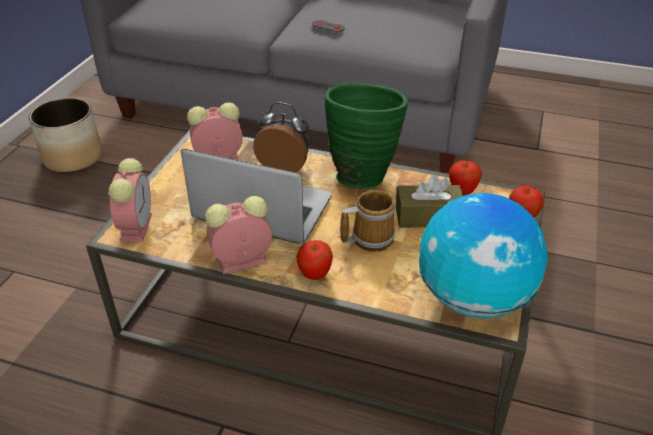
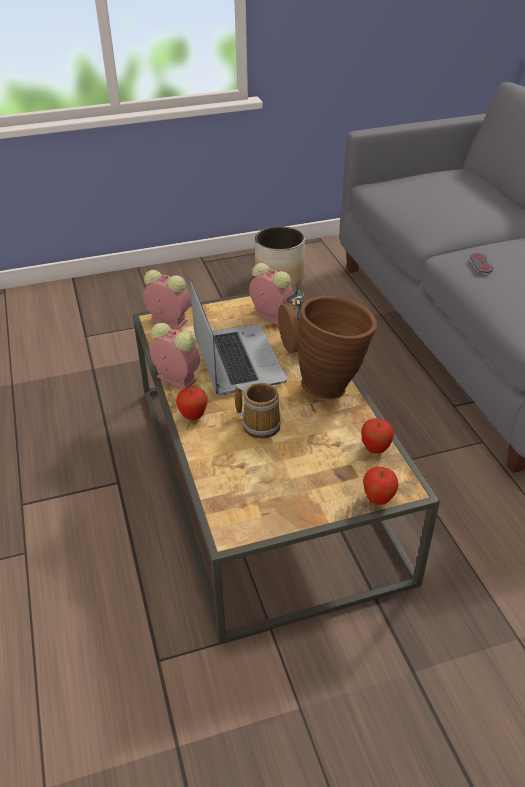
camera: 55 degrees right, 0 degrees up
alarm clock [108,158,152,242] -> alarm clock turned 120 degrees counterclockwise [143,270,190,330]
green vase [325,83,408,189] -> brown vase [298,296,377,399]
brown tissue box [396,174,463,228] -> none
globe [419,193,548,318] -> none

